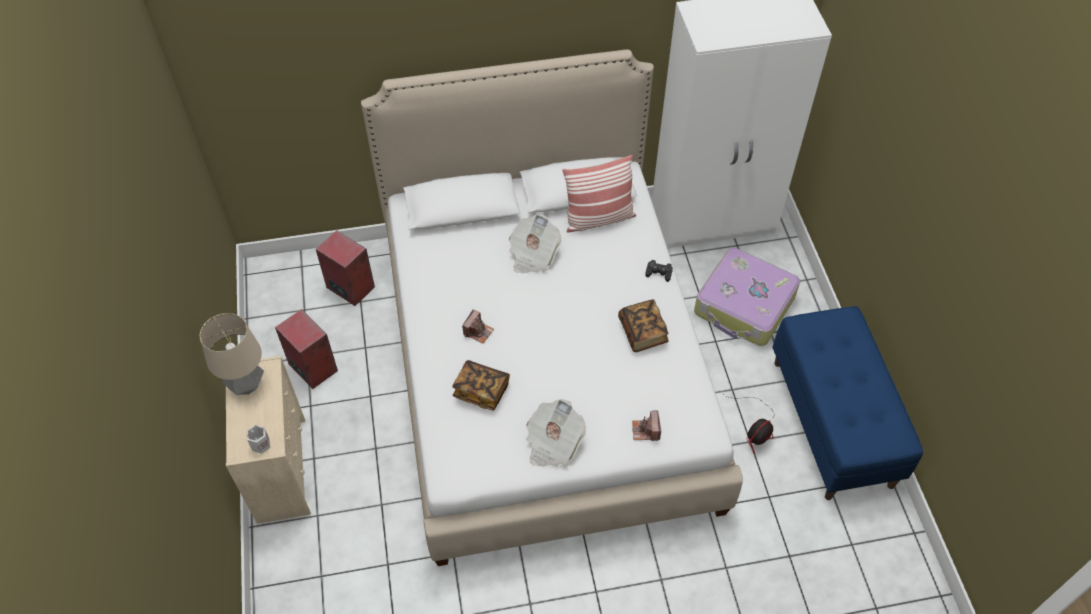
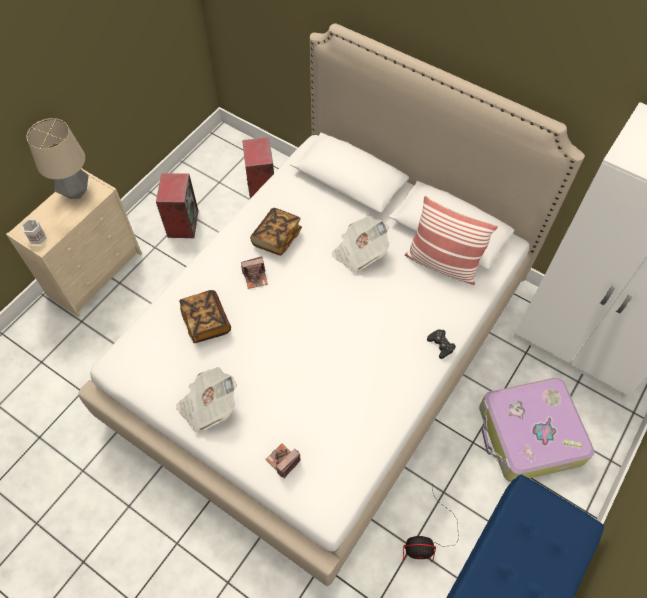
camera: 45 degrees right, 5 degrees up
book [618,299,668,352] -> book moved to [250,208,302,256]

